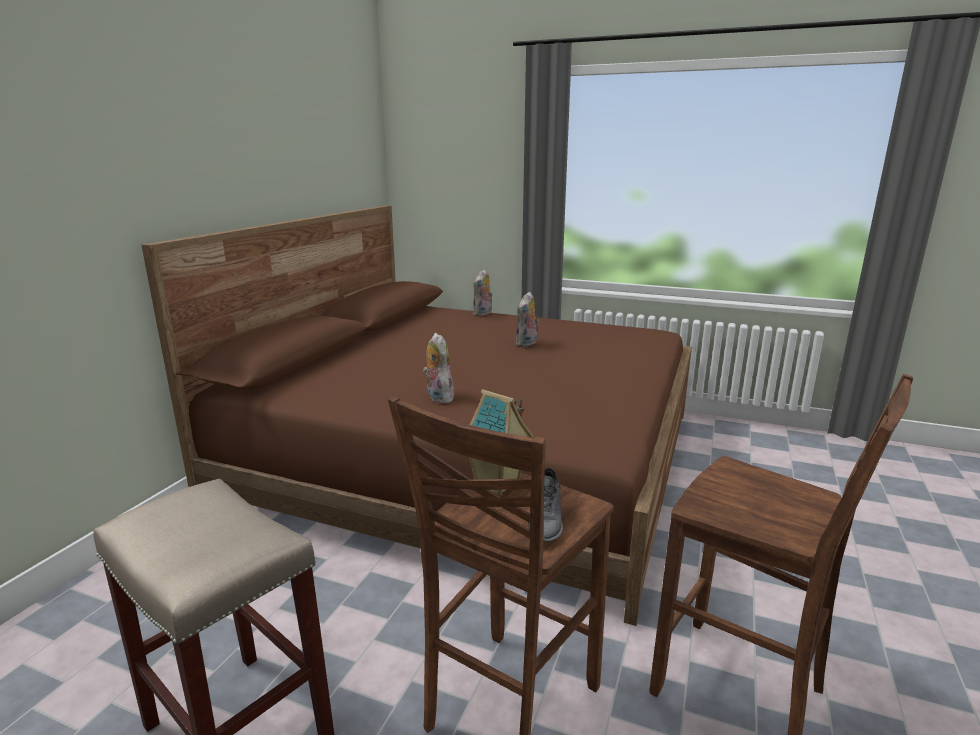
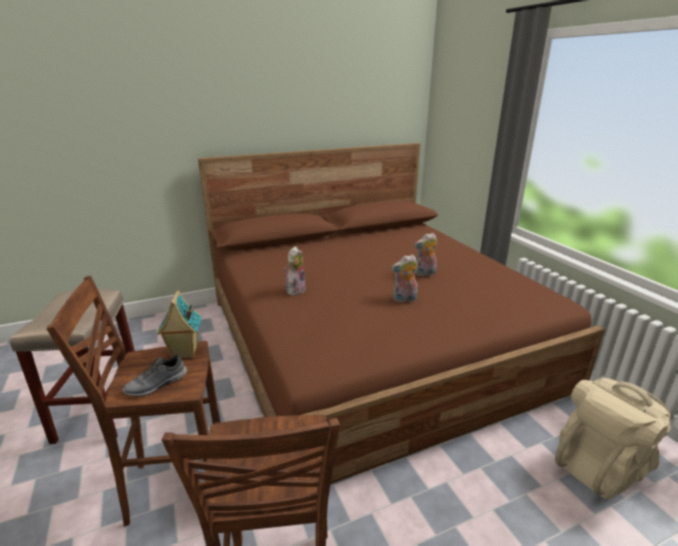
camera: 45 degrees right, 5 degrees up
plush toy [473,269,493,316] -> plush toy moved to [391,255,418,303]
none -> beige backpack [555,378,671,499]

